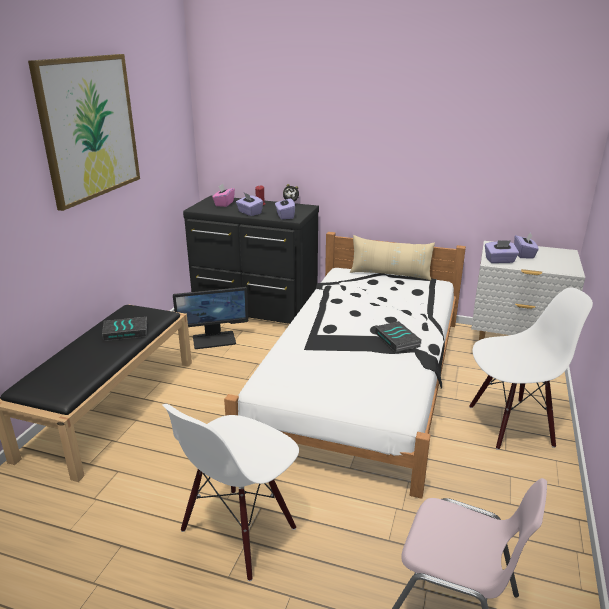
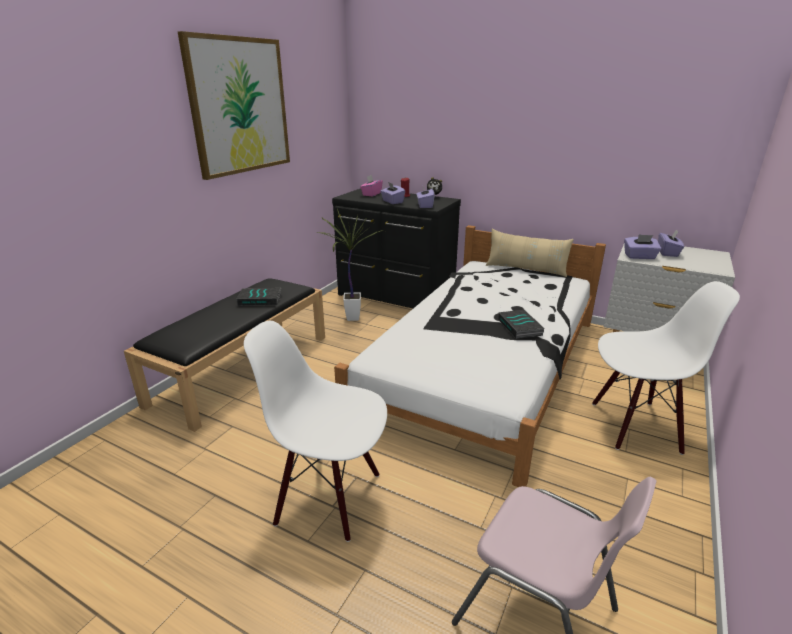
camera: 10 degrees right, 0 degrees up
white chair [162,404,299,581] -> white chair turned 60 degrees clockwise [244,321,387,542]
monitor [173,287,248,349] -> potted plant [319,209,380,321]

